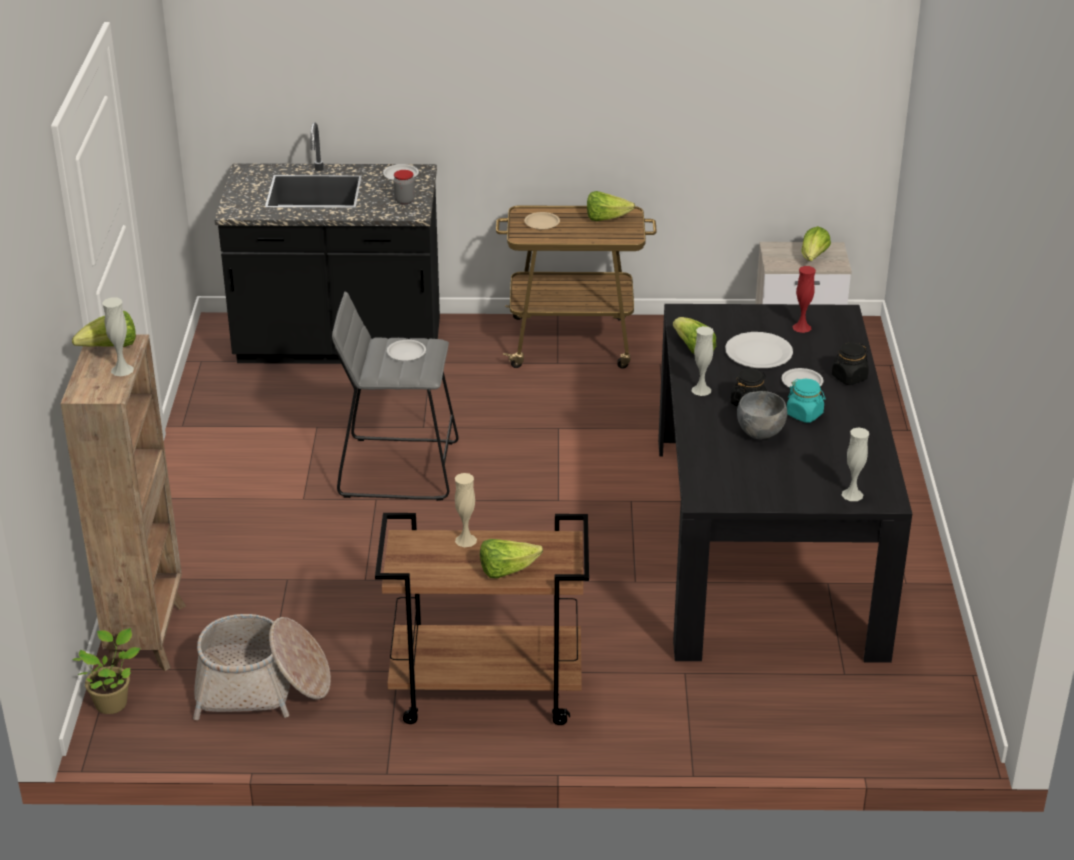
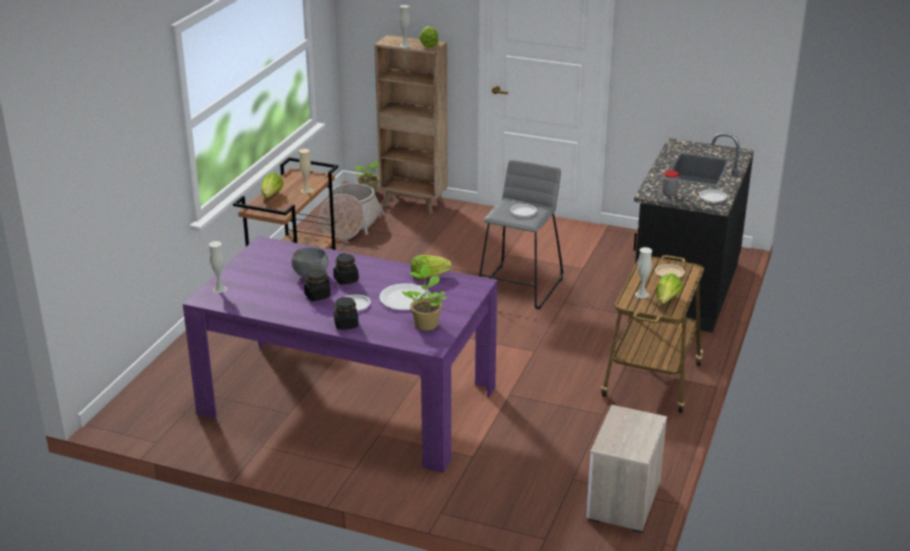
camera: 110 degrees right, 5 degrees down
black dining table [658,304,912,663] -> purple dining table [183,236,497,473]
white vase [692,326,714,396] -> white vase moved to [635,247,652,298]
turquoise jar [787,379,825,423] -> black jar [302,269,331,301]
red vase [792,266,816,333] -> potted plant [402,265,447,331]
lettuce [802,226,831,261] -> none

